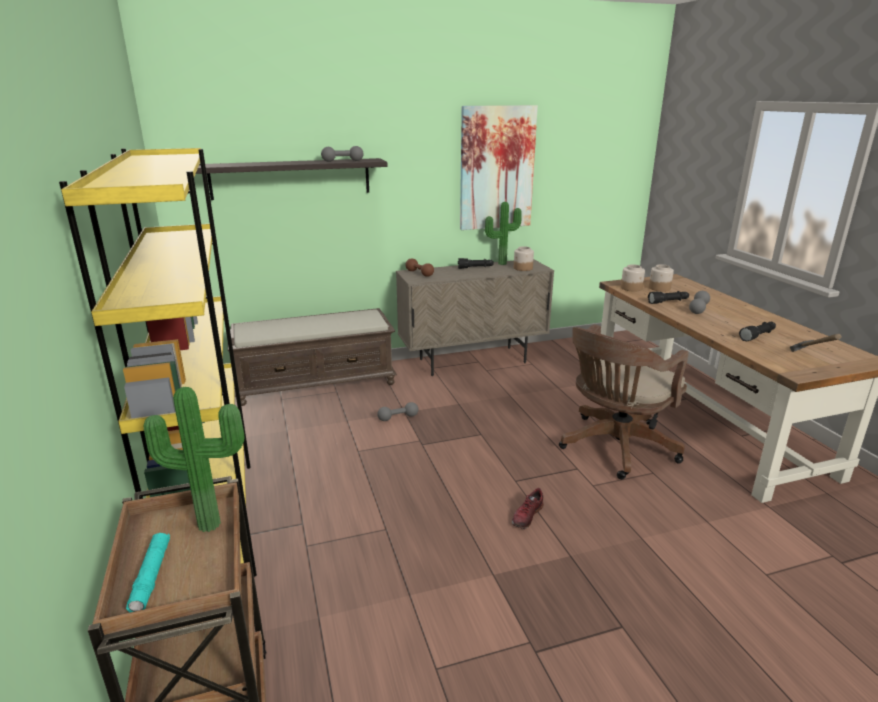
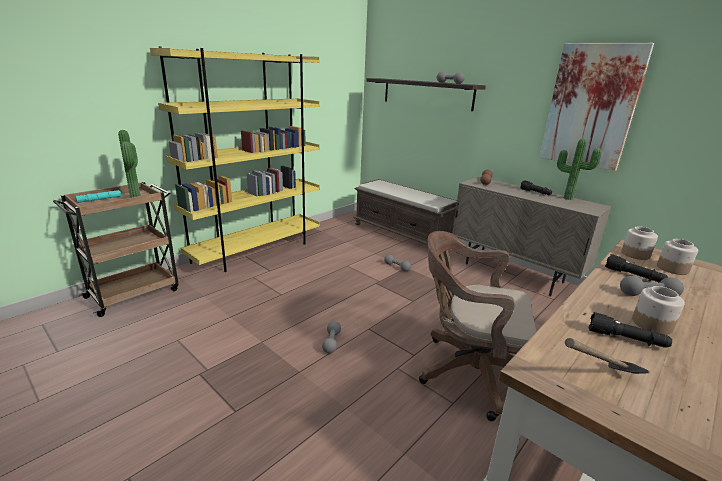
camera: 60 degrees right, 0 degrees up
shoe [512,488,544,529] -> grey dumbbell [322,321,341,353]
jar [514,246,534,271] -> jar moved to [632,286,685,335]

